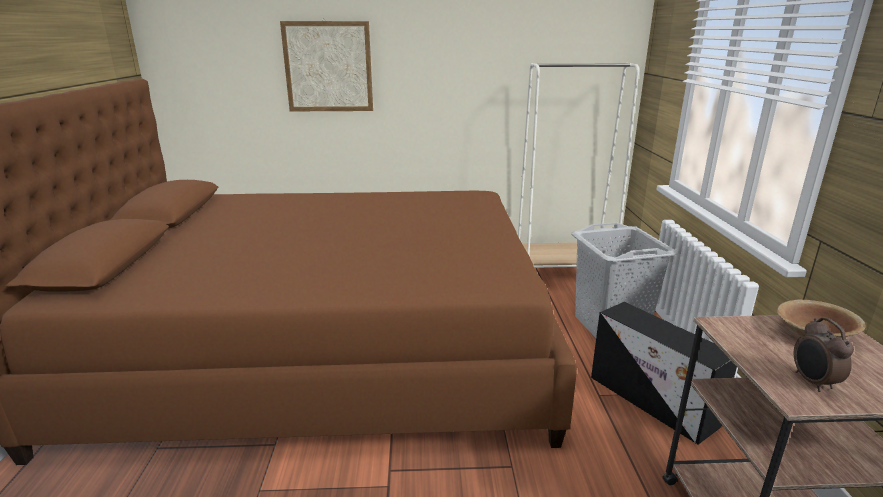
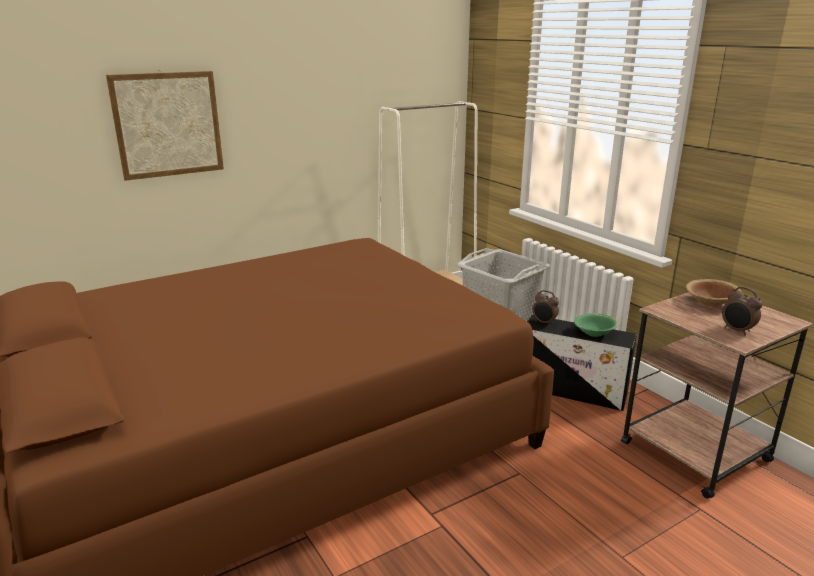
camera: 30 degrees left, 0 degrees up
none -> alarm clock [532,290,559,326]
none -> green bowl [574,313,619,337]

